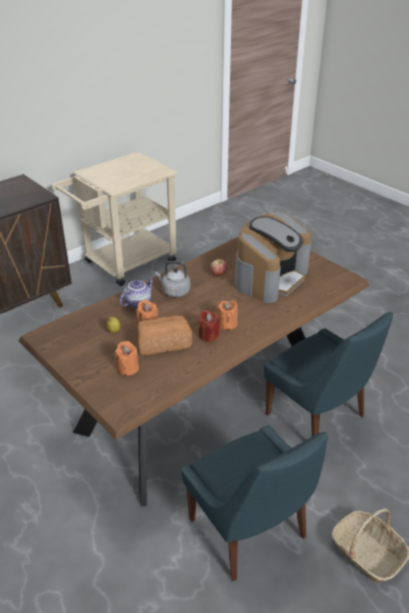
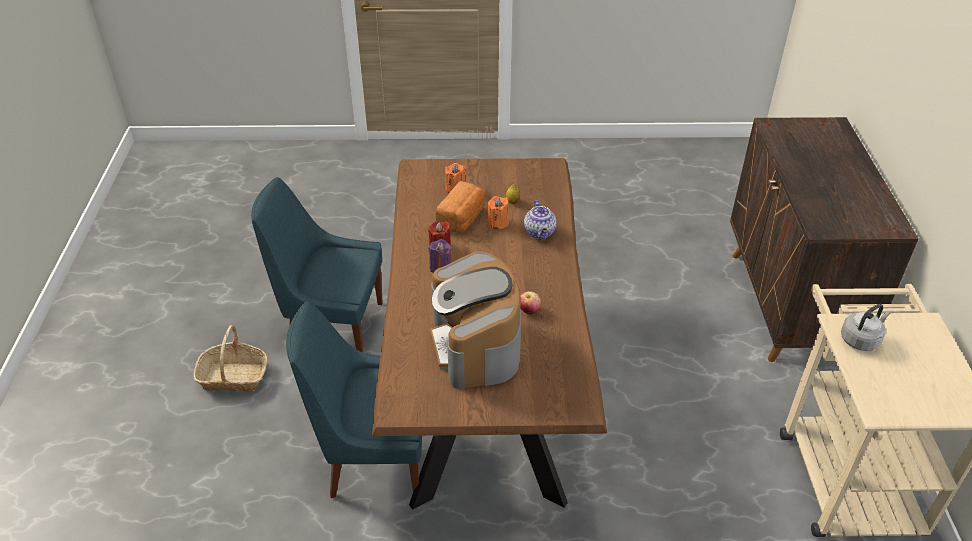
camera: 130 degrees right, 5 degrees up
grey kettle [155,261,190,297] -> grey kettle moved to [841,304,891,351]
orange candle [217,300,238,331] -> purple candle [428,239,452,273]

